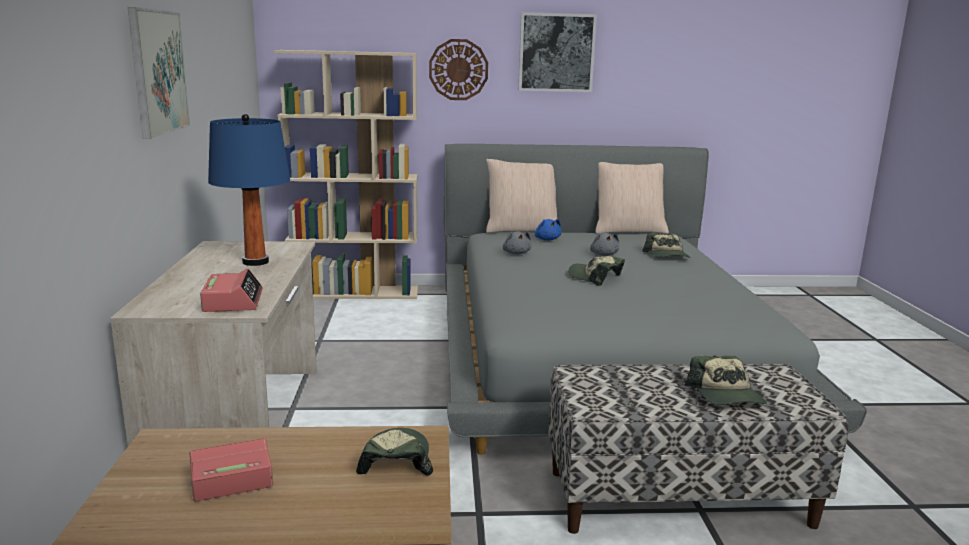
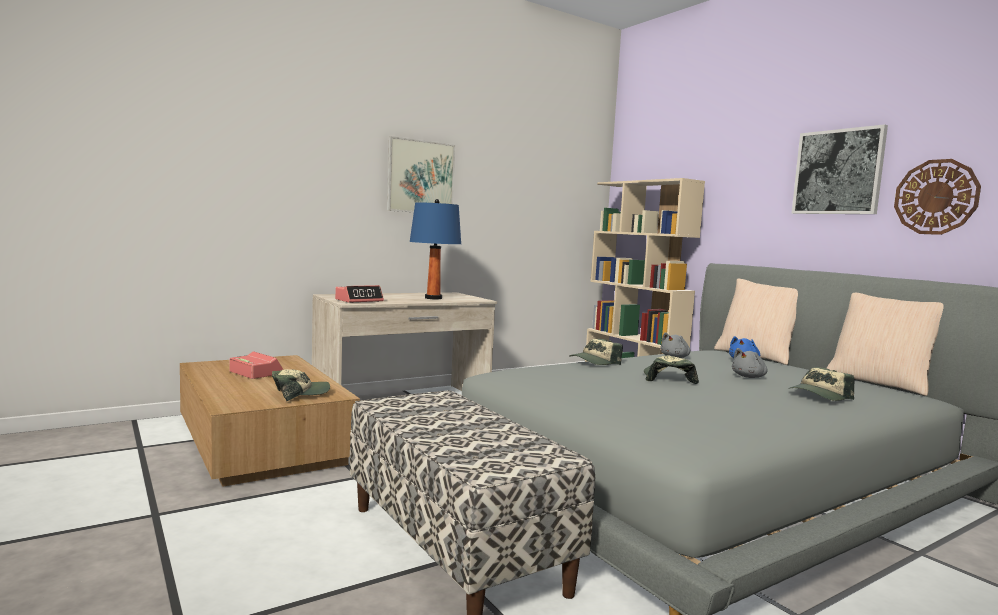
camera: 60 degrees right, 10 degrees down
wall clock [429,39,488,100] -> wall clock moved to [894,159,981,235]
cap [684,355,767,405] -> cap moved to [569,339,623,365]

